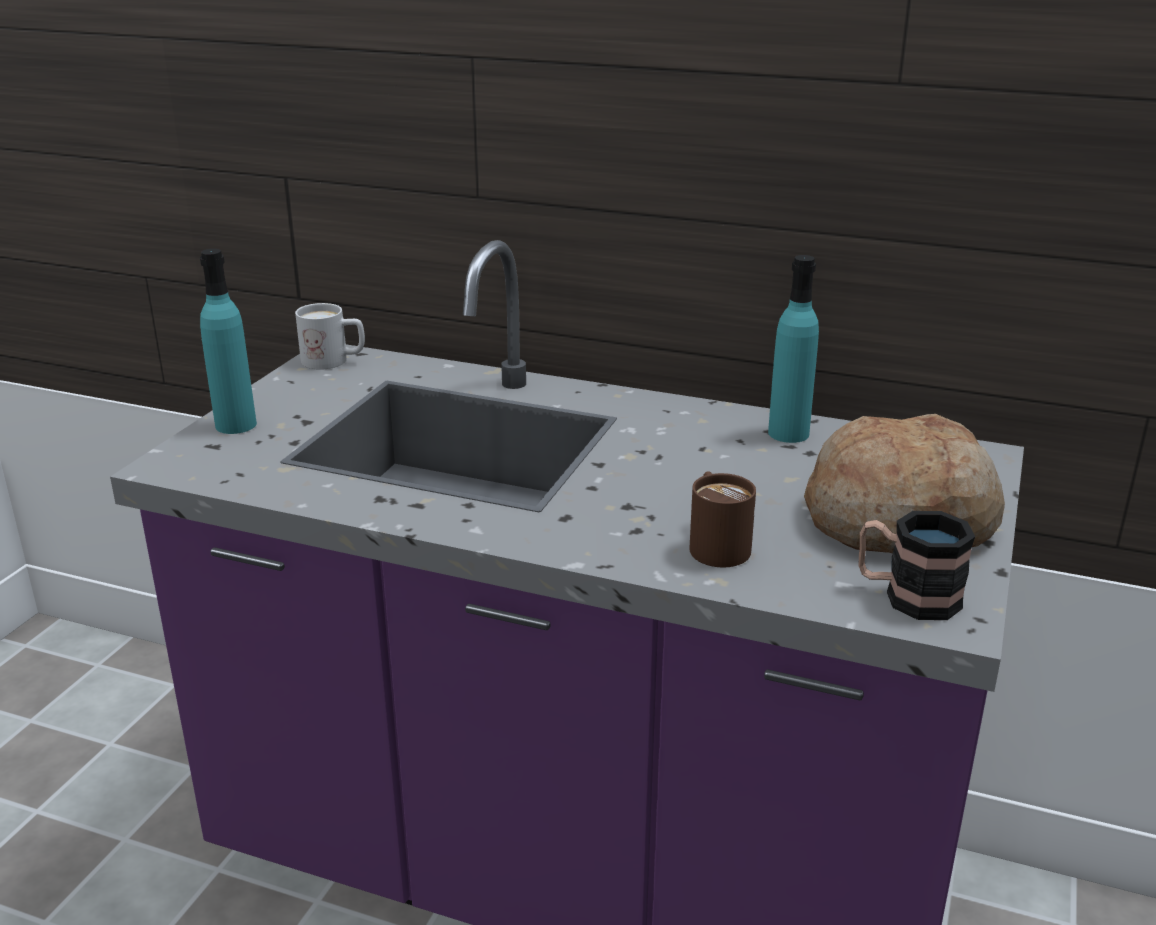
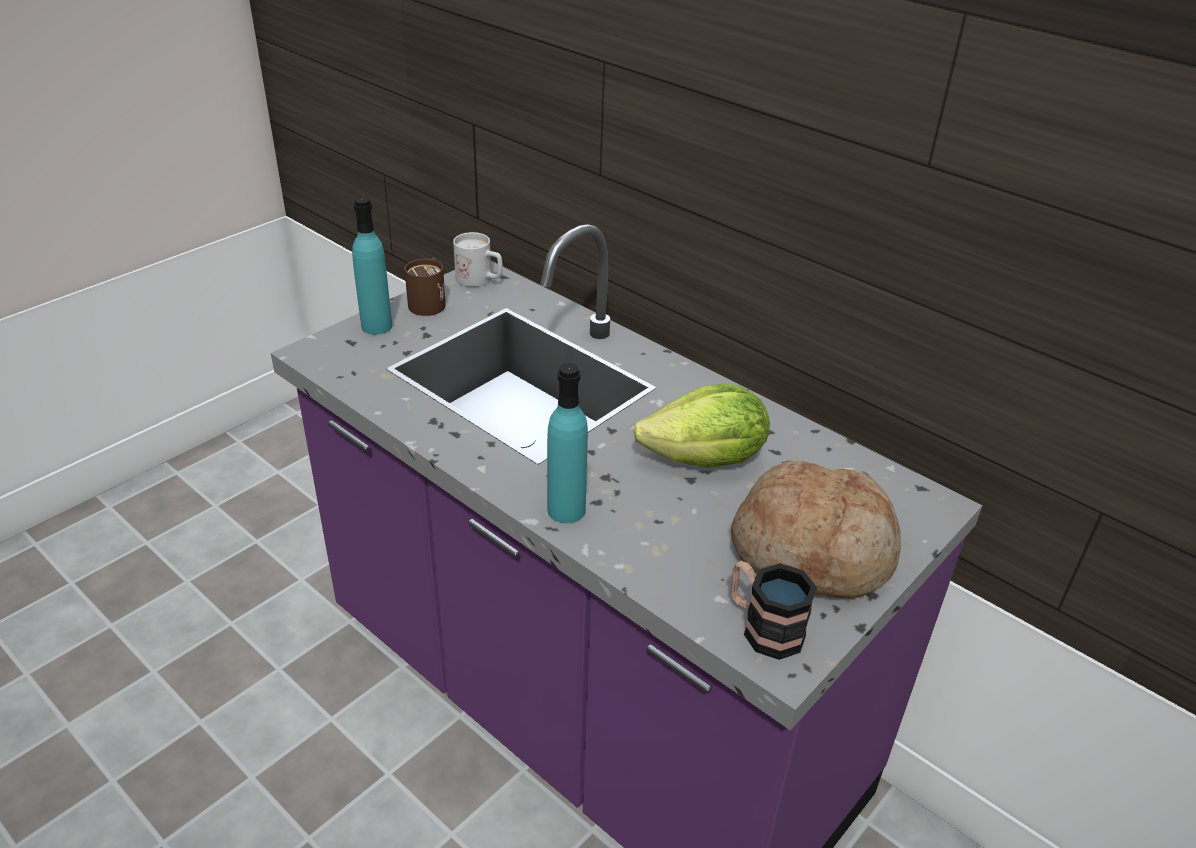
camera: 20 degrees right, 10 degrees up
brown mug [690,471,756,567] -> brown mug moved to [404,257,446,316]
turquoise bottle [768,255,819,443] -> turquoise bottle moved to [547,363,588,523]
none -> lettuce [633,384,770,468]

